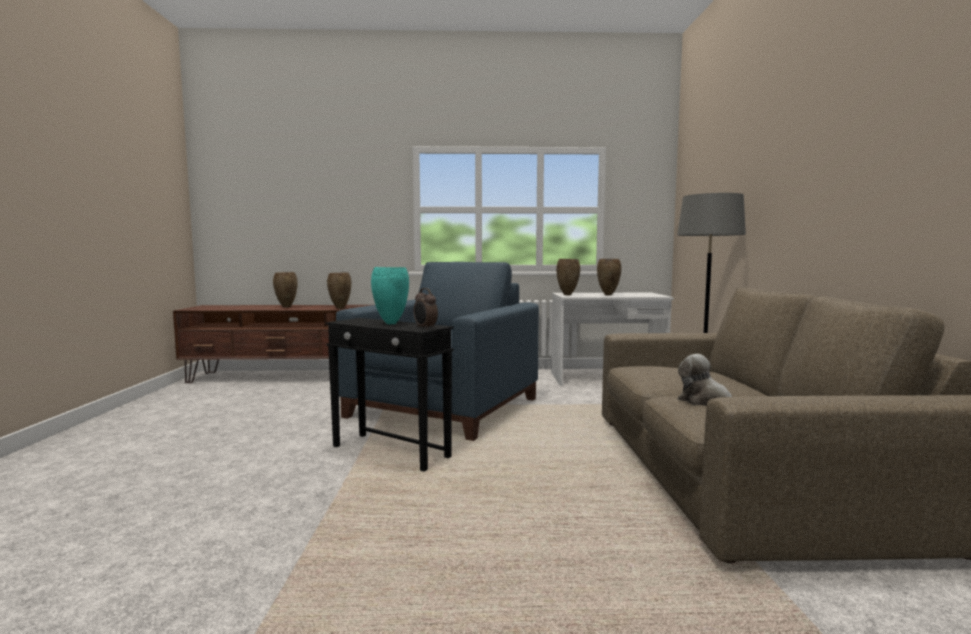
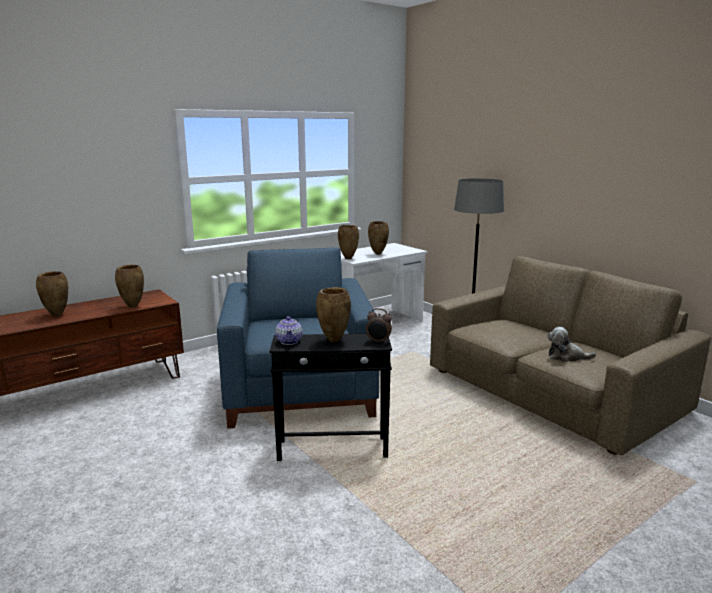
camera: 35 degrees left, 10 degrees up
turquoise vase [371,267,409,324] -> brown vase [316,287,351,342]
none -> teapot [275,316,303,345]

